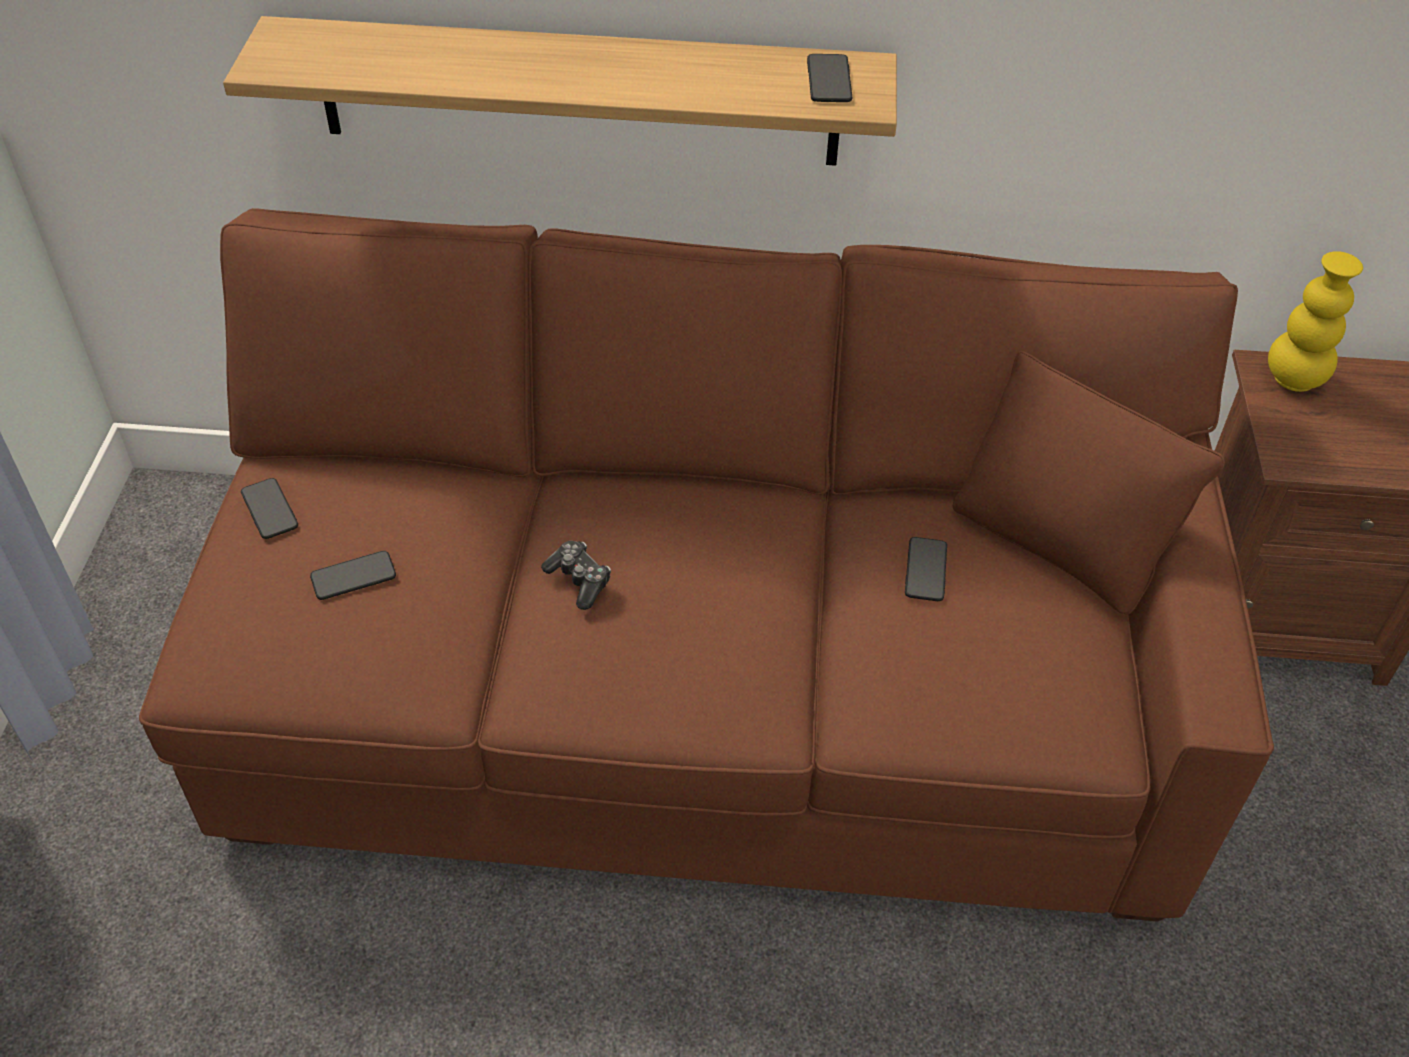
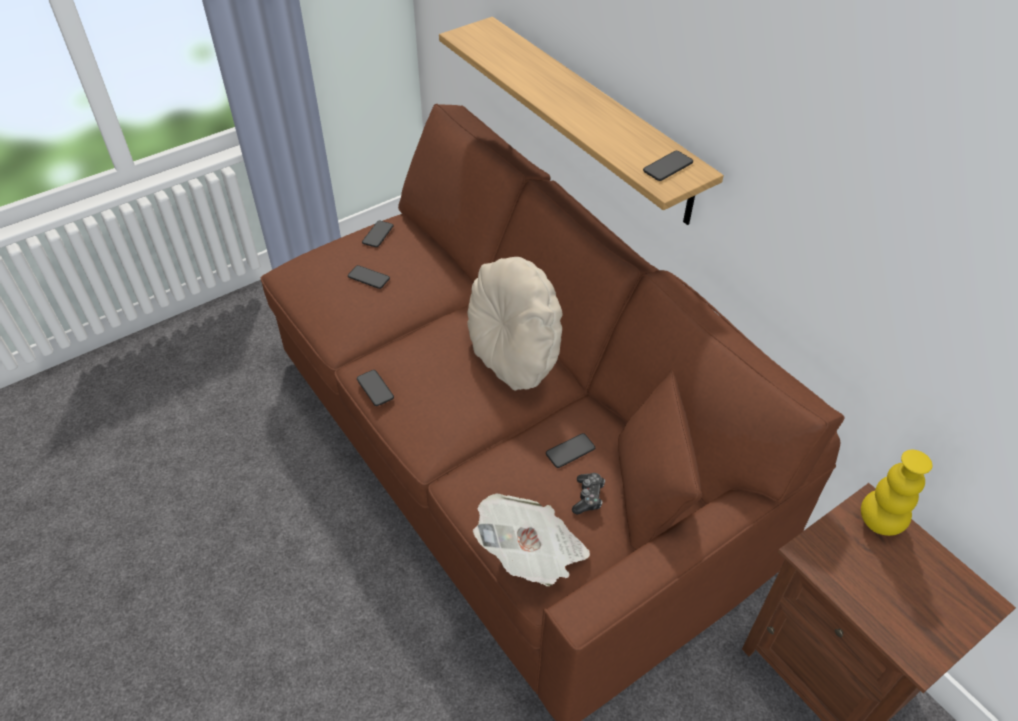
camera: 50 degrees right, 0 degrees up
game controller [541,541,611,610] -> game controller moved to [572,473,605,515]
none -> phone [357,370,394,406]
none -> beige pillow [467,257,562,391]
none -> newspaper [473,493,590,586]

